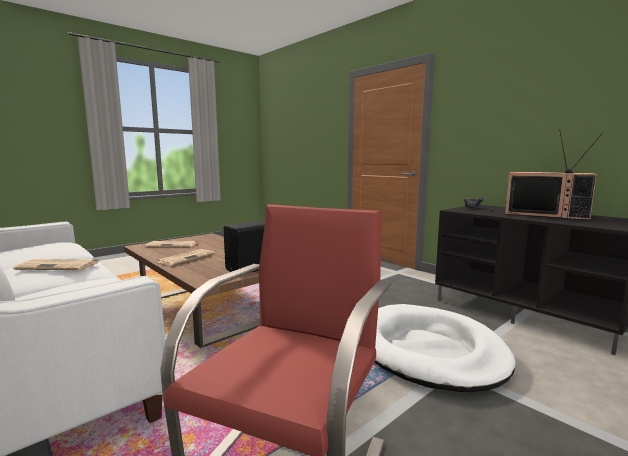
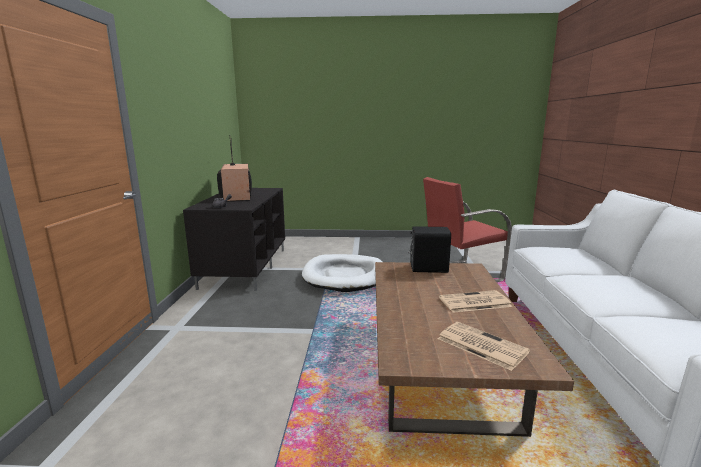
camera: 135 degrees left, 5 degrees up
newspaper [13,259,99,270] -> none

